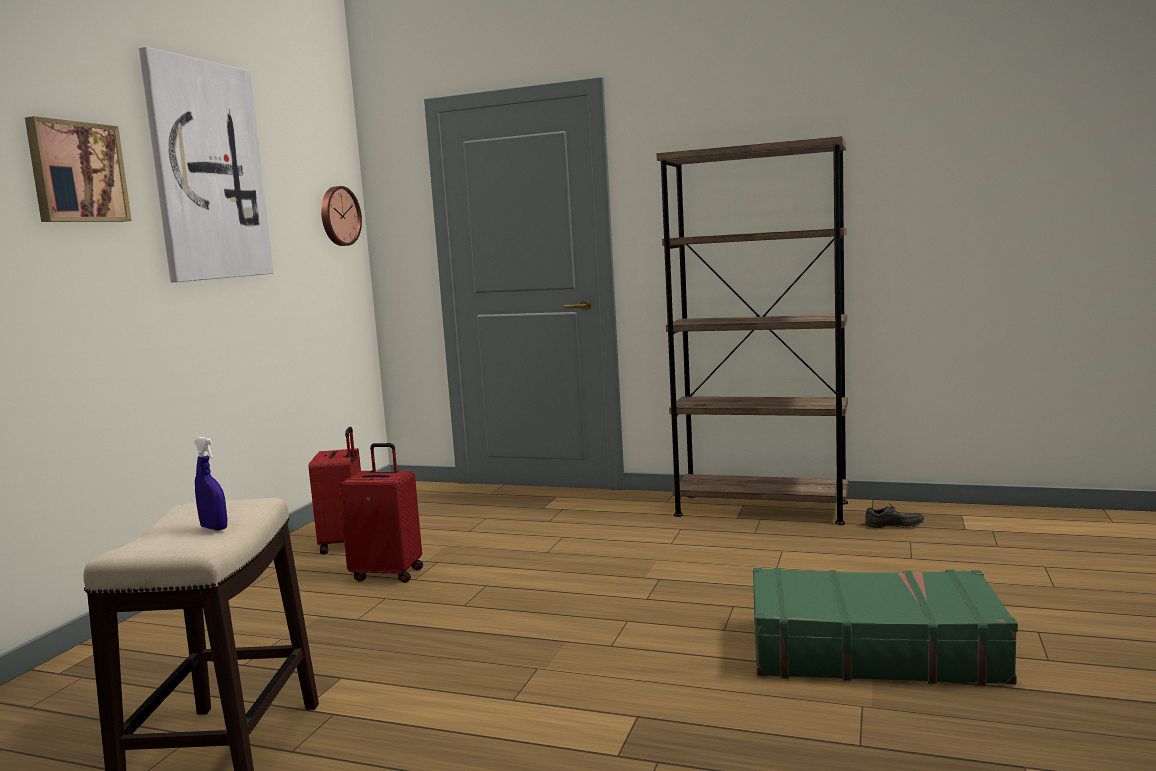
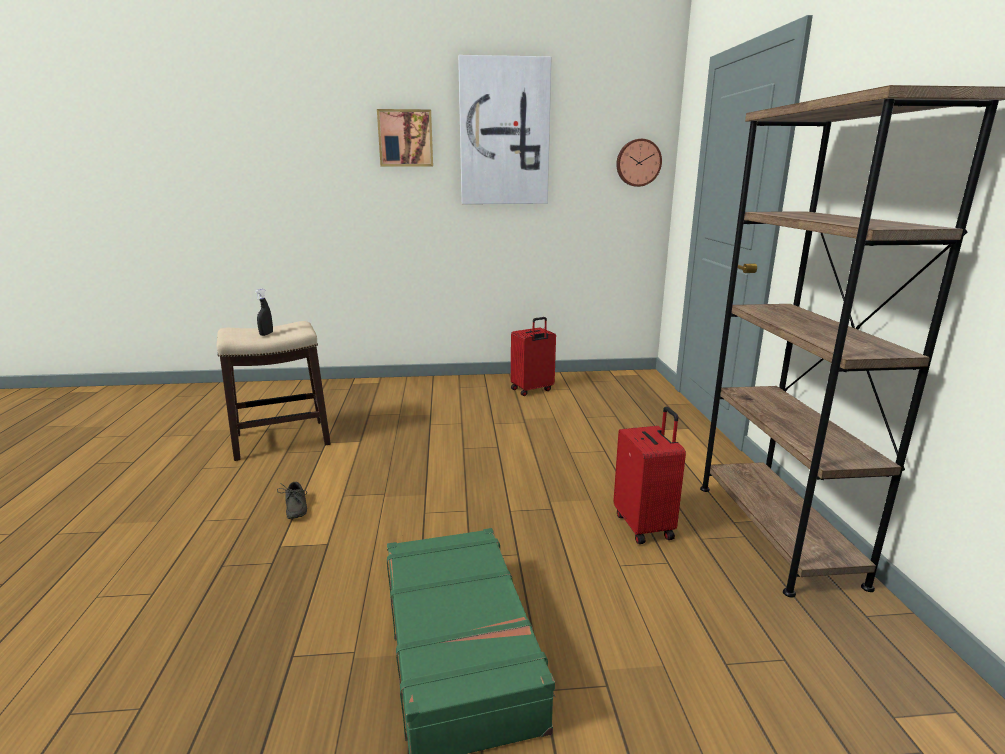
camera: 65 degrees right, 10 degrees up
blue spray bottle [194,437,227,531] -> black spray bottle [255,289,273,336]
red suitcase [338,443,423,583] -> red suitcase moved to [614,406,686,544]
grey shoe [865,502,924,528] -> grey shoe moved to [277,482,307,519]

